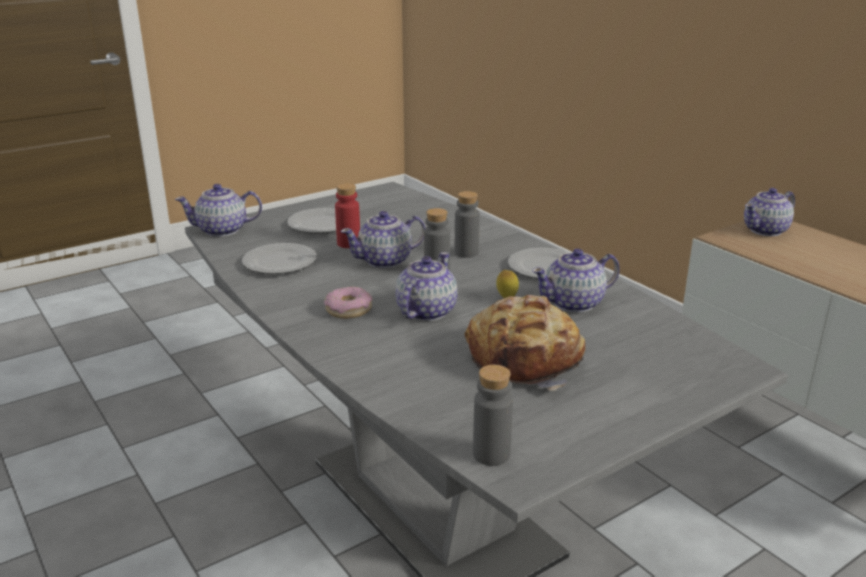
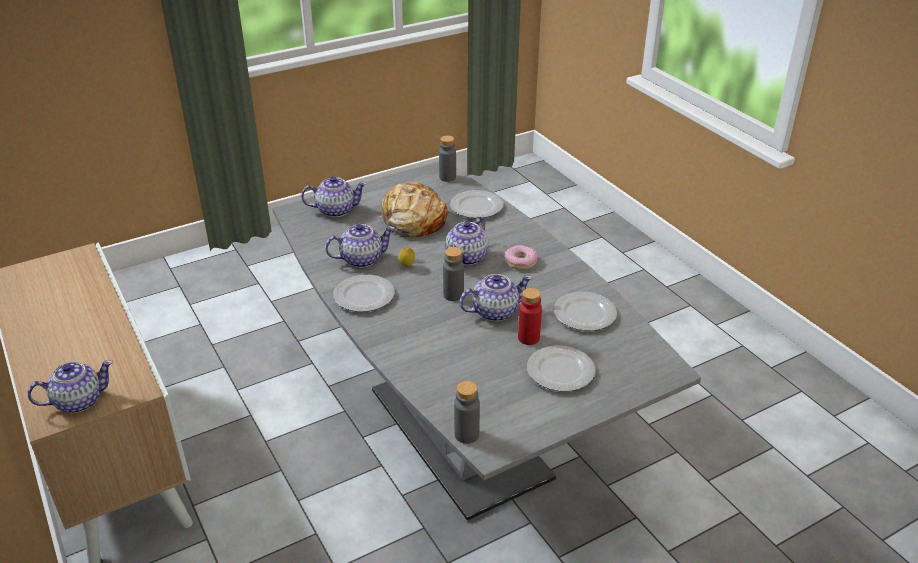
camera: 175 degrees left, 10 degrees up
teapot [175,184,262,237] -> teapot moved to [301,176,367,217]
grey bottle [455,191,480,258] -> grey bottle moved to [454,381,480,444]
none -> plate [450,190,503,218]

